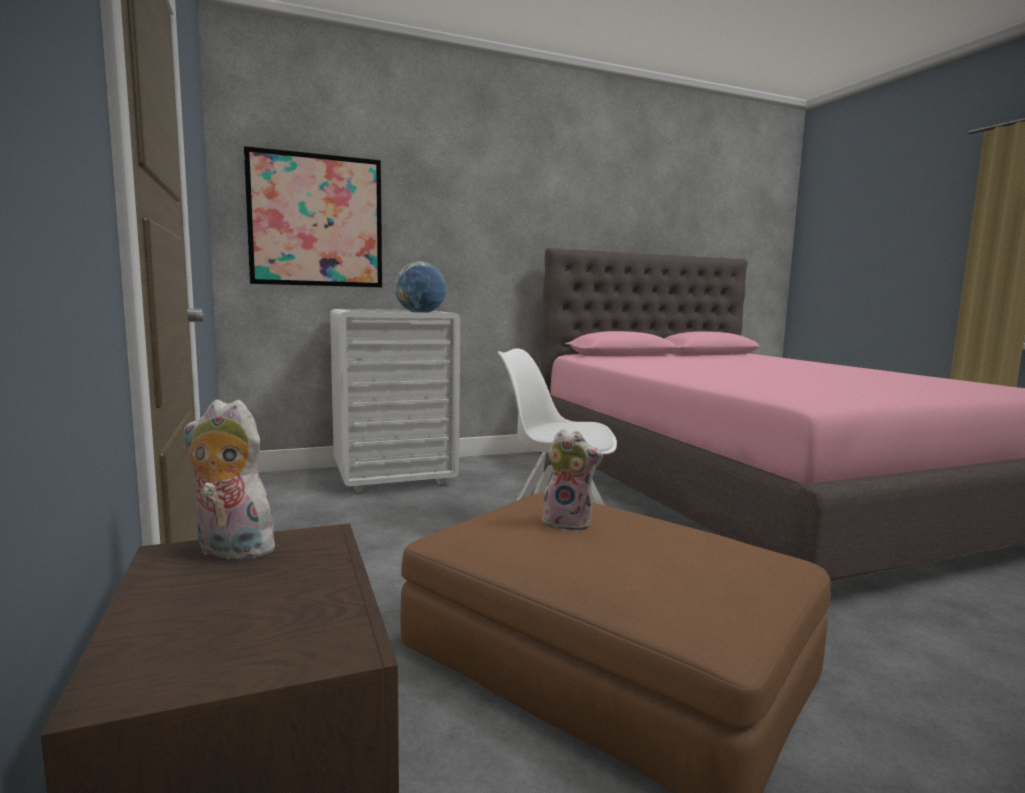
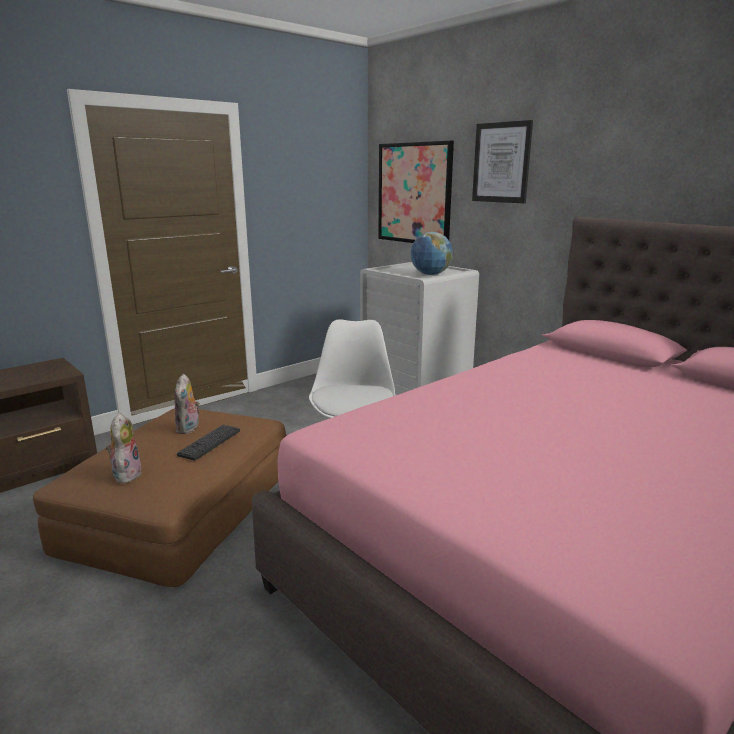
camera: 70 degrees right, 10 degrees up
plush toy [183,399,278,560] -> plush toy moved to [106,413,142,483]
none -> keyboard [177,425,240,461]
none -> picture [472,120,533,203]

